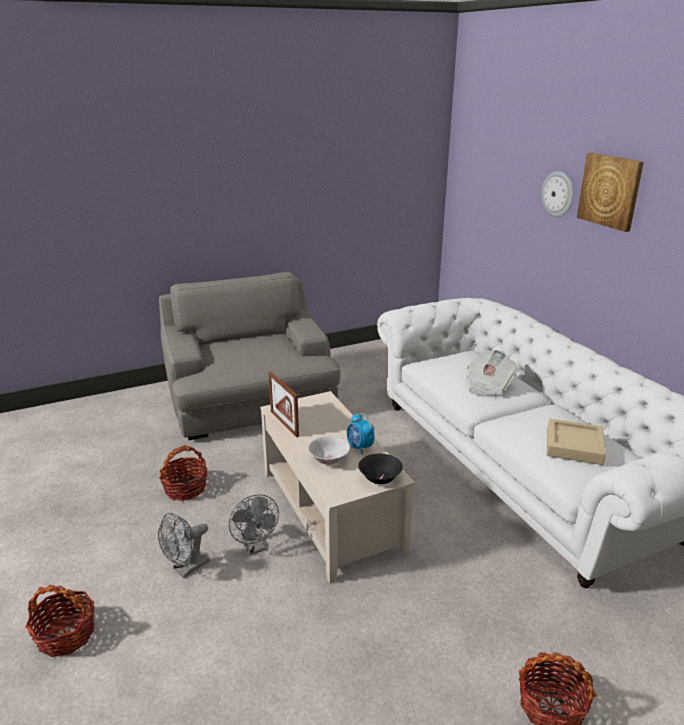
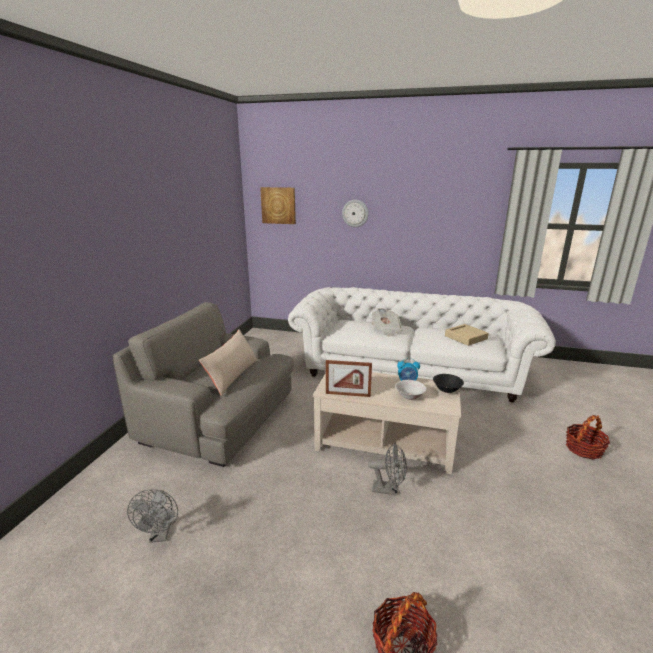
camera: 50 degrees left, 5 degrees down
grey fan [158,513,209,578] -> grey fan moved to [127,489,178,543]
basket [159,446,207,501] -> none
picture [577,153,644,232] -> picture moved to [260,187,296,224]
none -> beige pillow [199,330,258,396]

